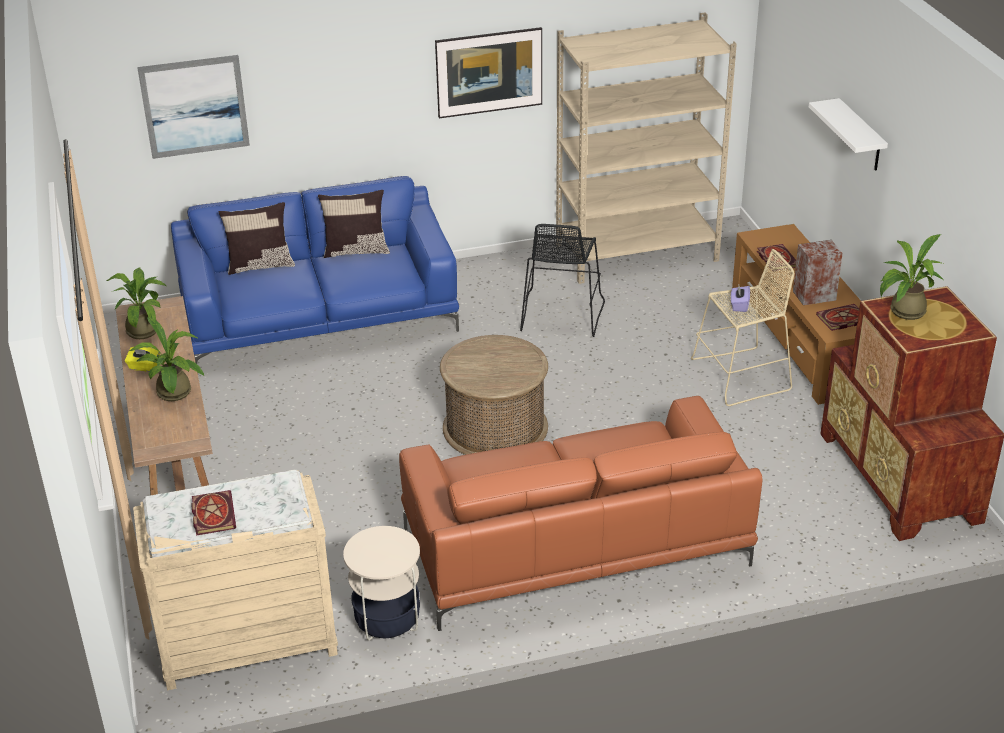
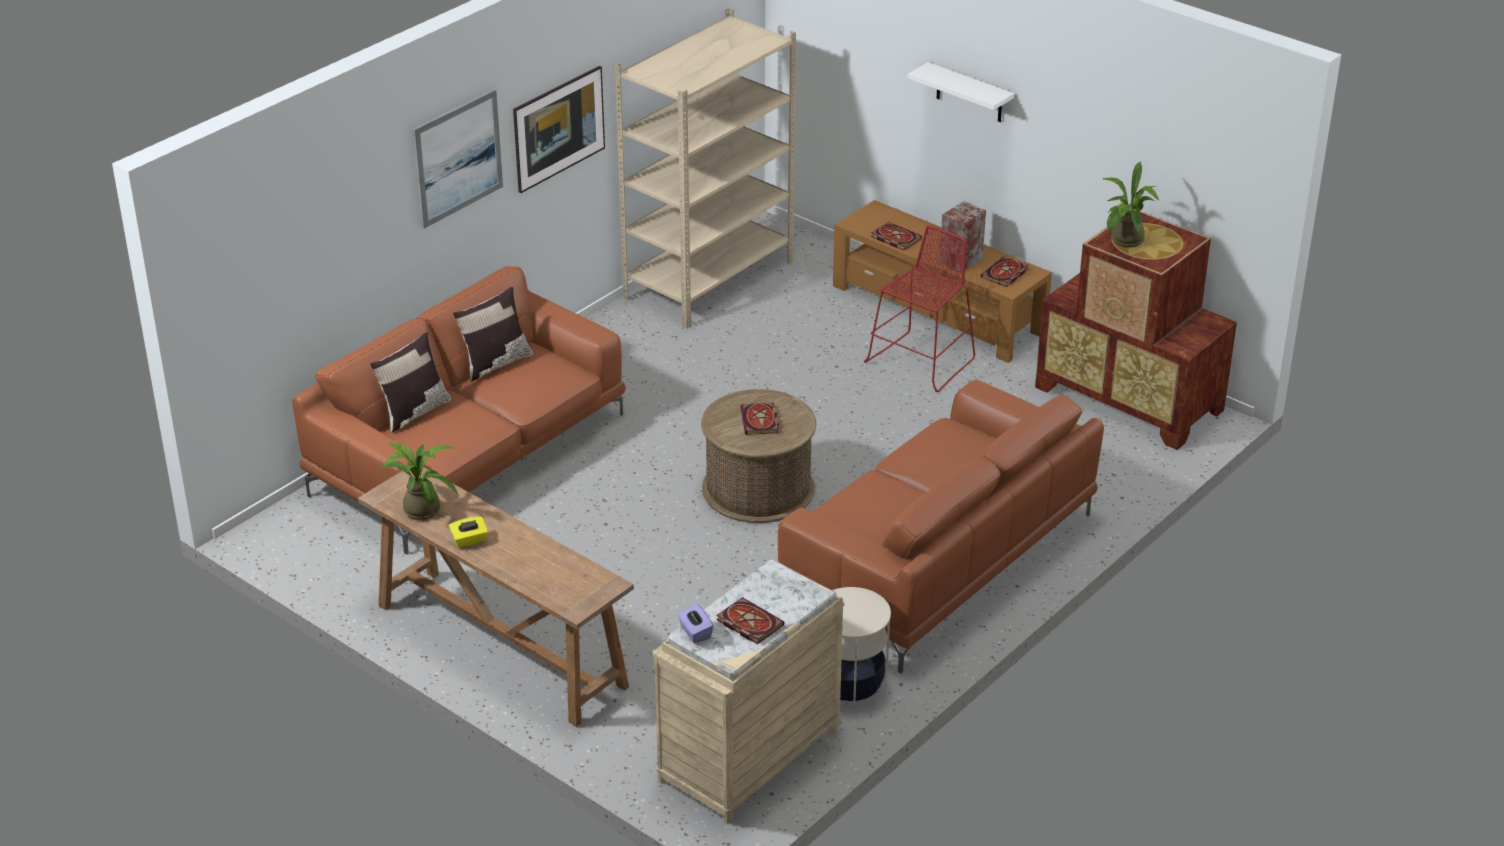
camera: 35 degrees left, 0 degrees up
potted plant [129,317,204,401] -> none
picture [137,55,250,159] -> picture moved to [413,89,503,229]
blue sofa [171,176,459,373] -> brown sofa [292,266,626,554]
black stool [520,224,605,337] -> none
beige stool [691,249,795,406] -> red stool [864,225,975,392]
purple tissue box [731,285,750,312] -> purple tissue box moved to [677,604,714,643]
none -> book [740,402,779,435]

